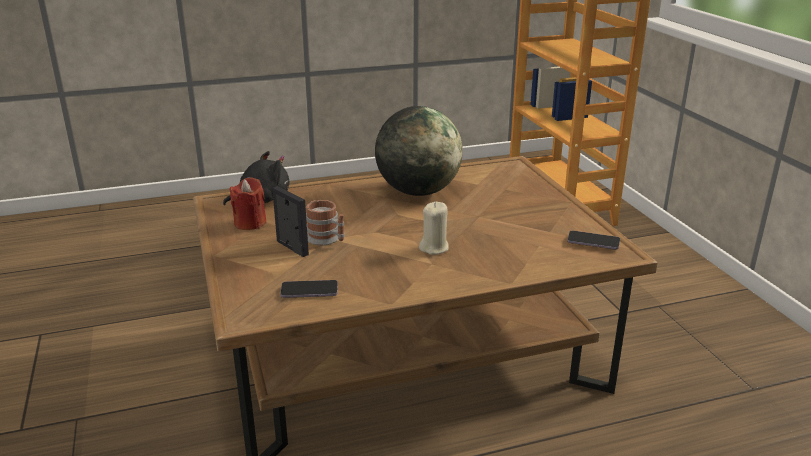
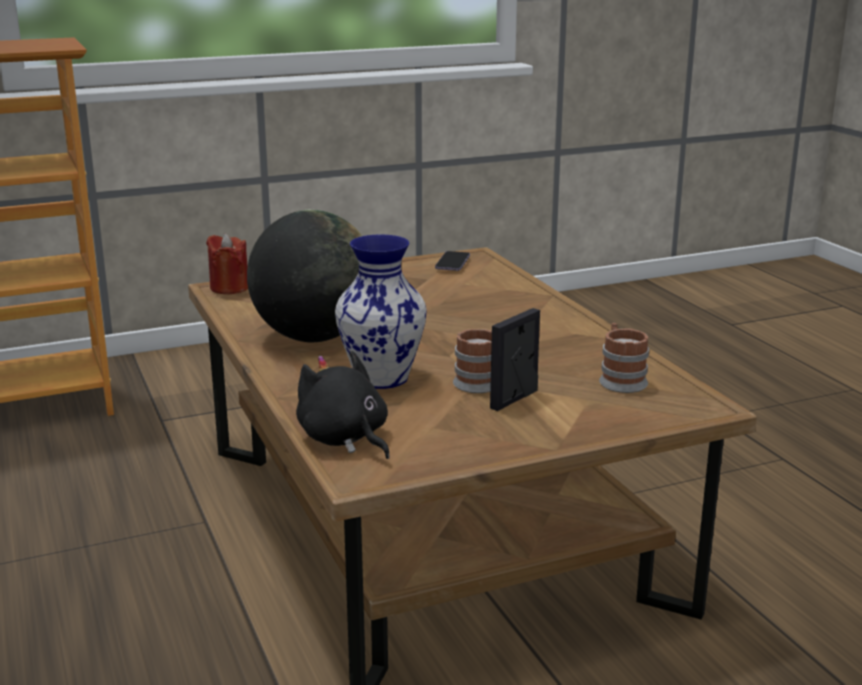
camera: 95 degrees left, 5 degrees down
red candle [229,177,267,230] -> red candle moved to [206,233,248,294]
phone [280,280,338,298] -> mug [599,323,649,393]
beige candle [419,202,449,255] -> none
none -> vase [335,234,427,389]

